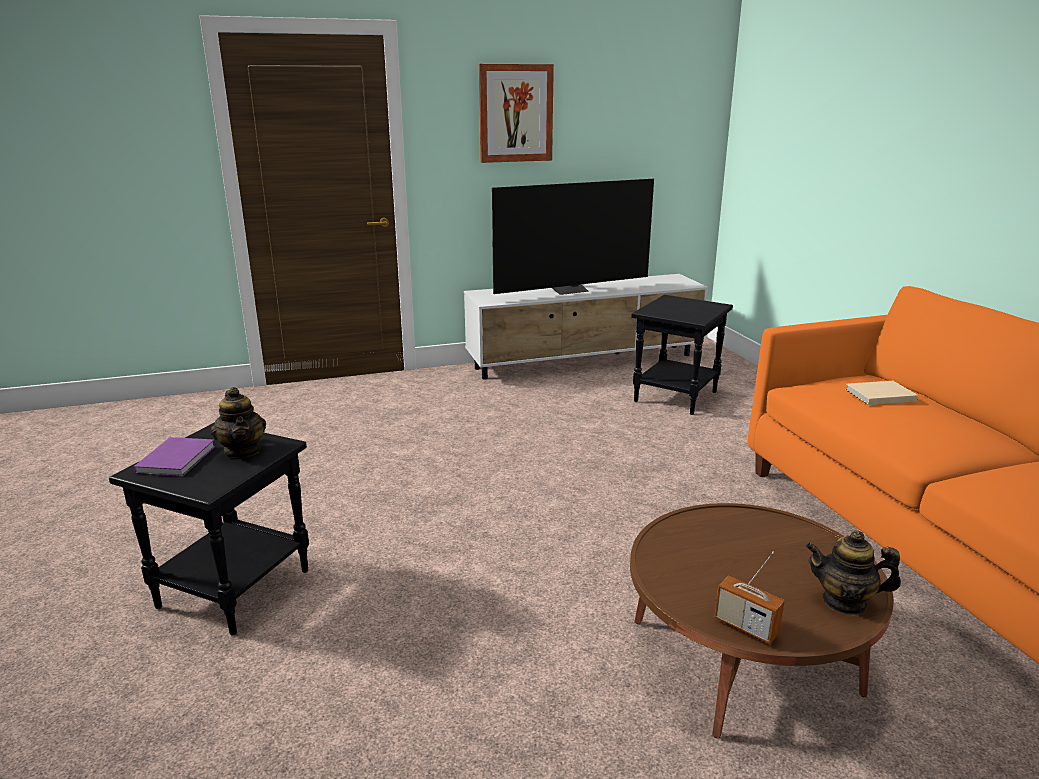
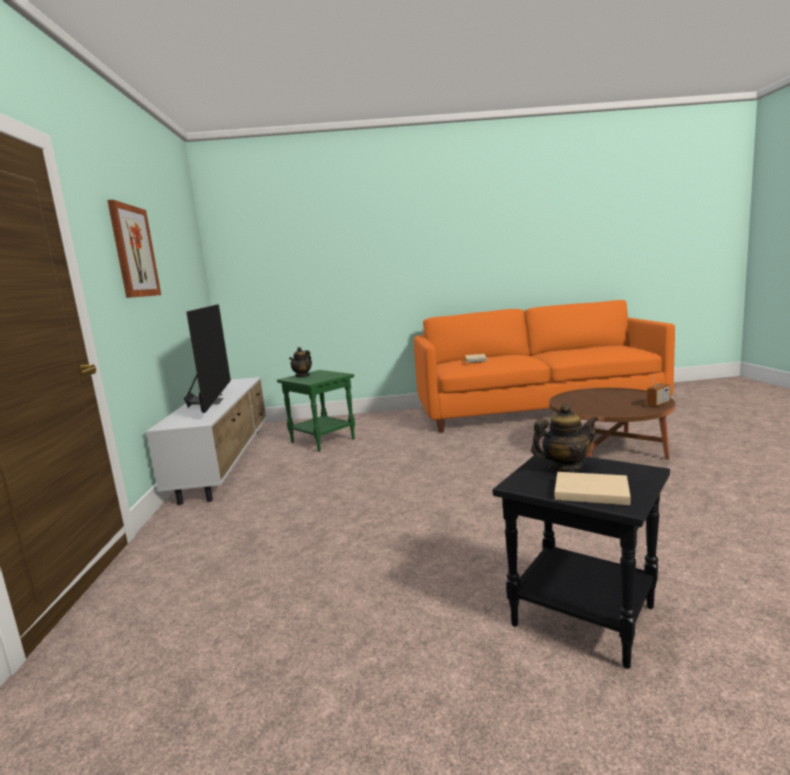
camera: 75 degrees left, 10 degrees down
purple book [134,437,215,477] -> beige book [555,472,631,505]
black side table [631,295,733,415] -> green side table [277,370,355,452]
teapot [806,530,901,615] -> teapot moved to [289,347,312,377]

